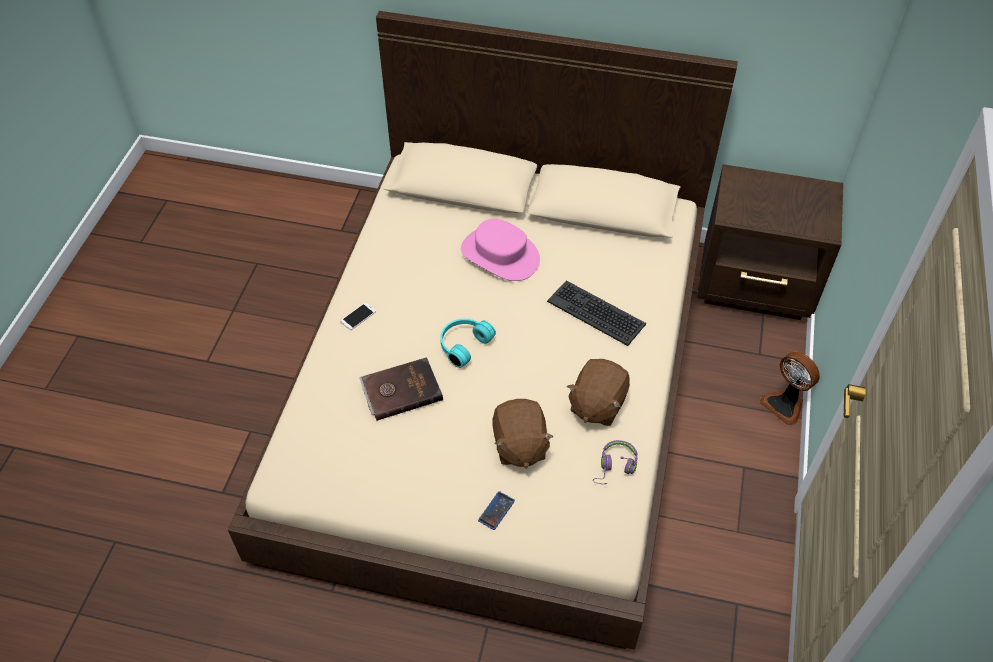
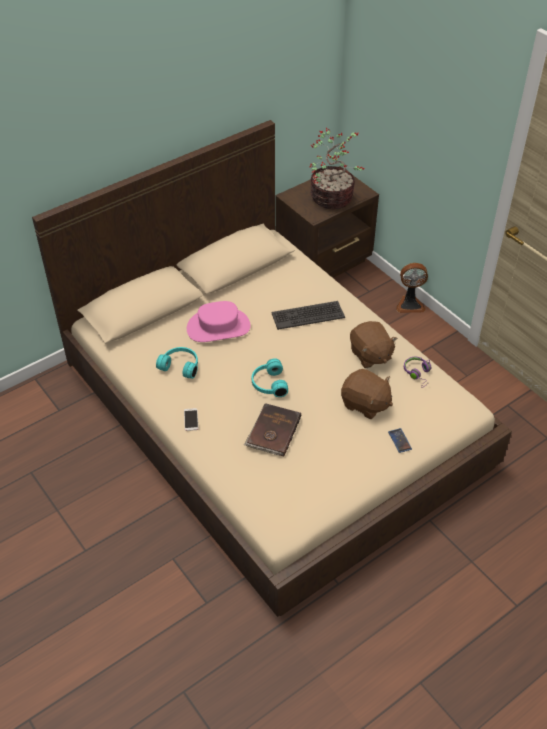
camera: 50 degrees left, 5 degrees down
none -> turquoise headphones [156,347,198,379]
none -> potted plant [310,128,365,209]

